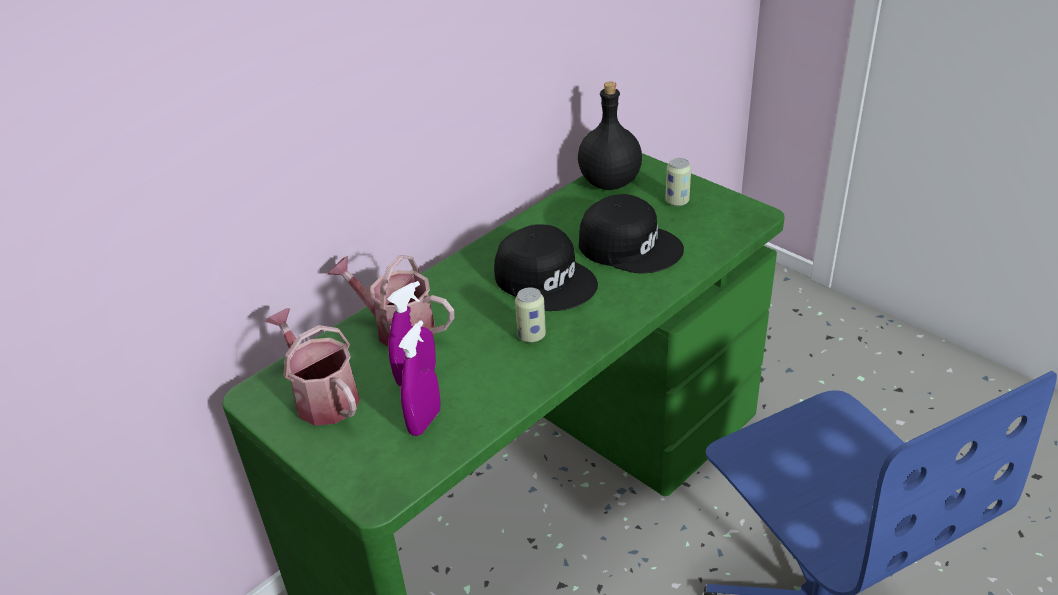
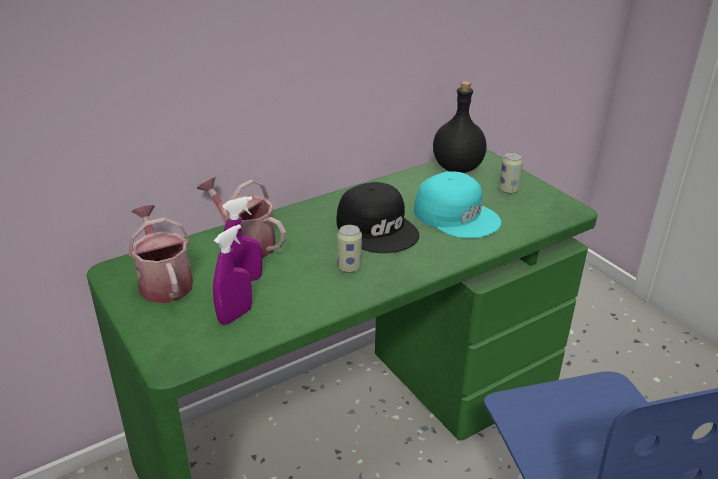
camera: 10 degrees right, 5 degrees down
black cap [579,194,684,274] -> turquoise cap [414,171,501,238]

